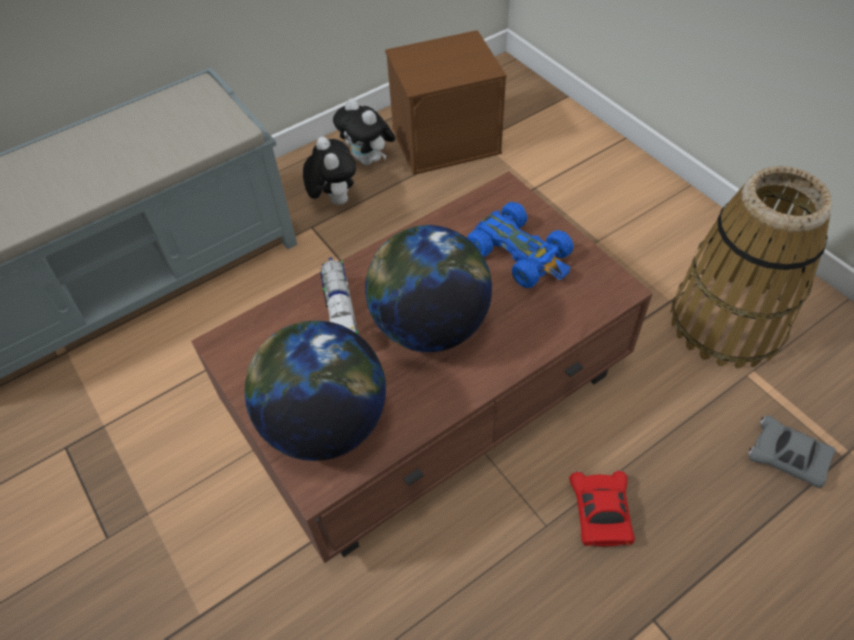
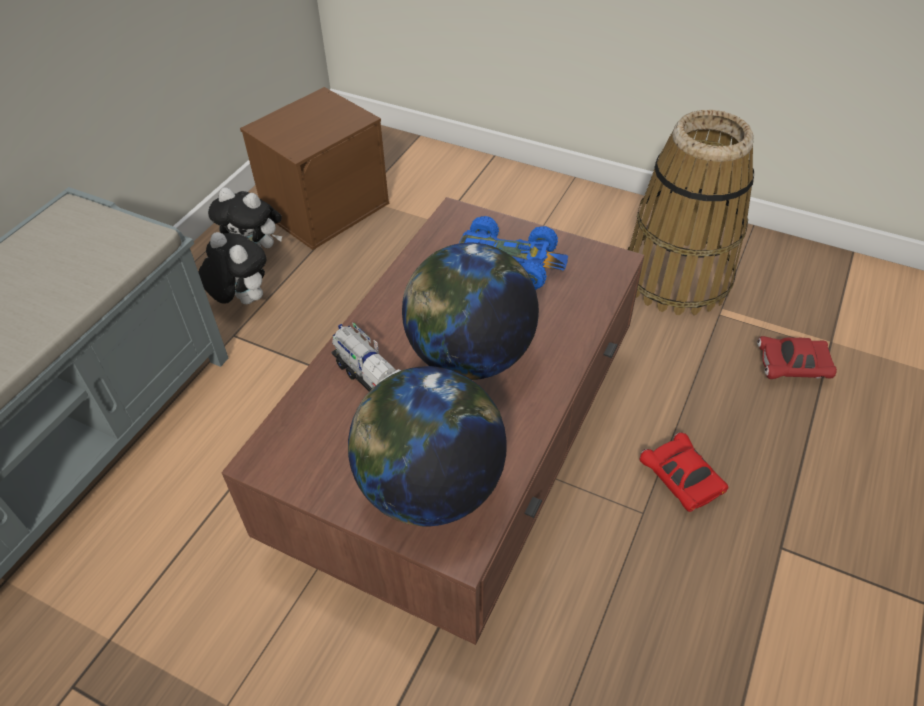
camera: 30 degrees left, 5 degrees down
grey toy car [748,415,836,488] -> red toy car [757,336,837,379]

